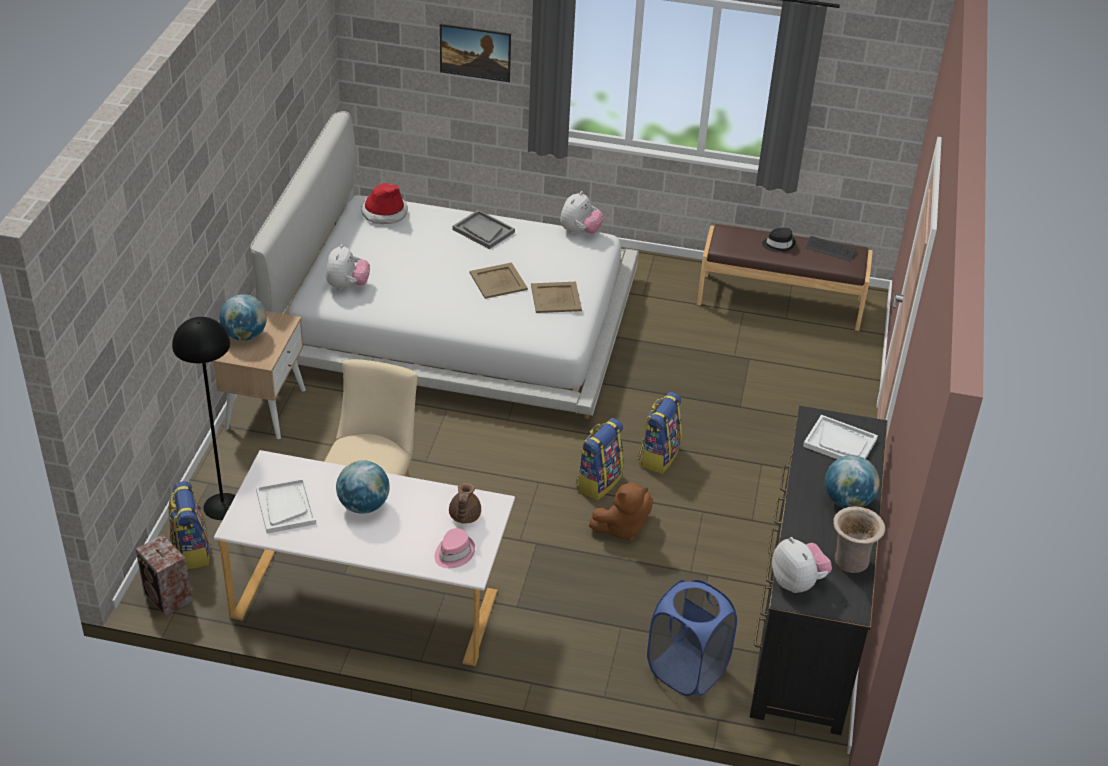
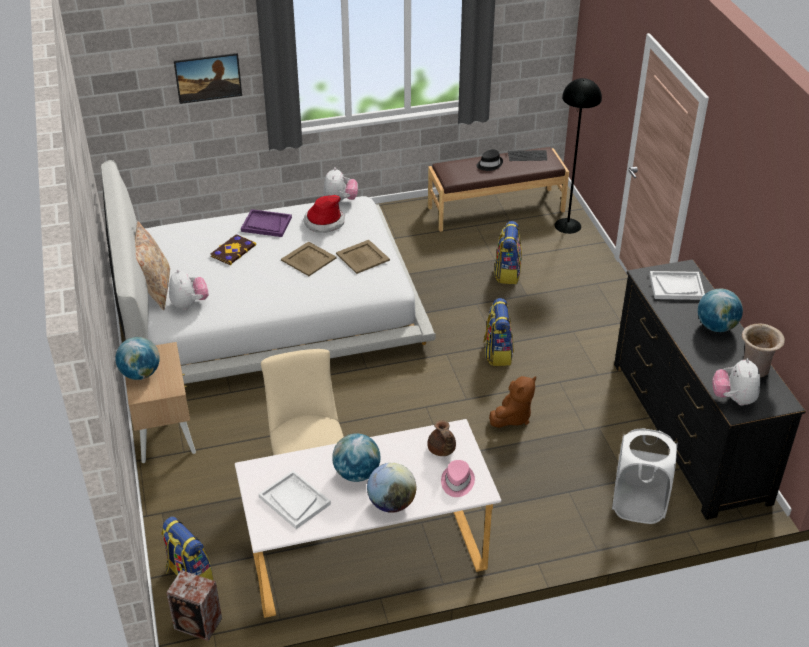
camera: 25 degrees left, 0 degrees up
black floor lamp [172,317,236,520] -> black floor lamp moved to [555,78,602,234]
hat [361,184,408,224] -> hat moved to [304,195,345,233]
grey tray [453,210,515,249] -> purple tray [241,209,292,237]
backpack [576,418,624,500] -> backpack moved to [494,221,522,284]
blue laundry basket [647,580,737,696] -> white laundry basket [612,428,677,524]
plush toy [772,537,832,593] -> plush toy turned 120 degrees counterclockwise [712,358,760,406]
none -> beige pillow [135,221,170,310]
none -> book [211,234,256,265]
none -> globe [367,463,416,513]

